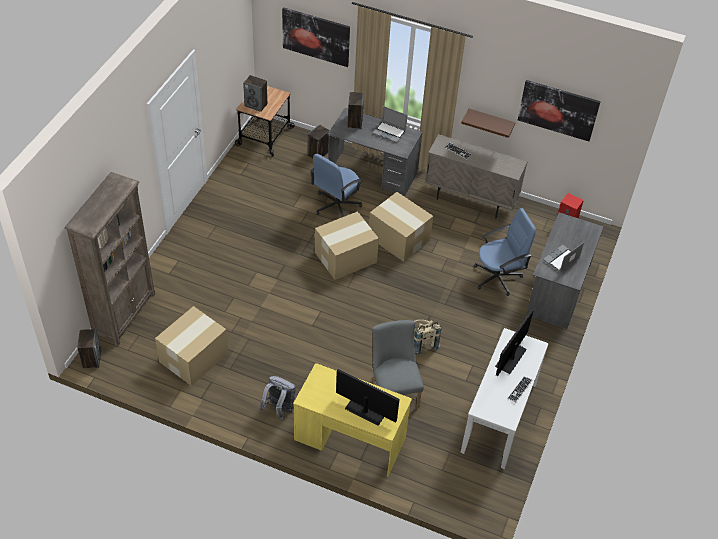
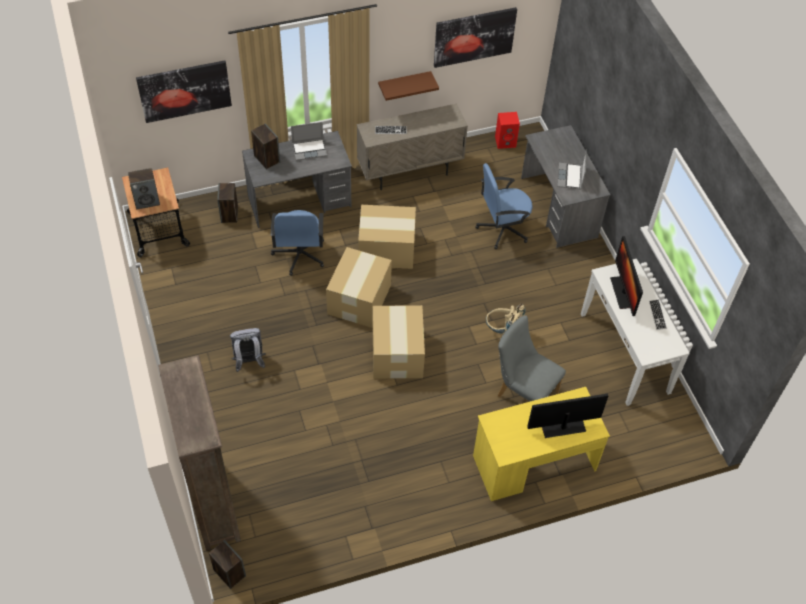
camera: 40 degrees left, 5 degrees up
cardboard box [155,306,228,386] -> cardboard box moved to [373,305,425,379]
grey backpack [259,376,296,421] -> grey backpack moved to [230,328,266,372]
blue office chair [474,208,536,296] -> blue office chair turned 135 degrees counterclockwise [475,163,532,249]

